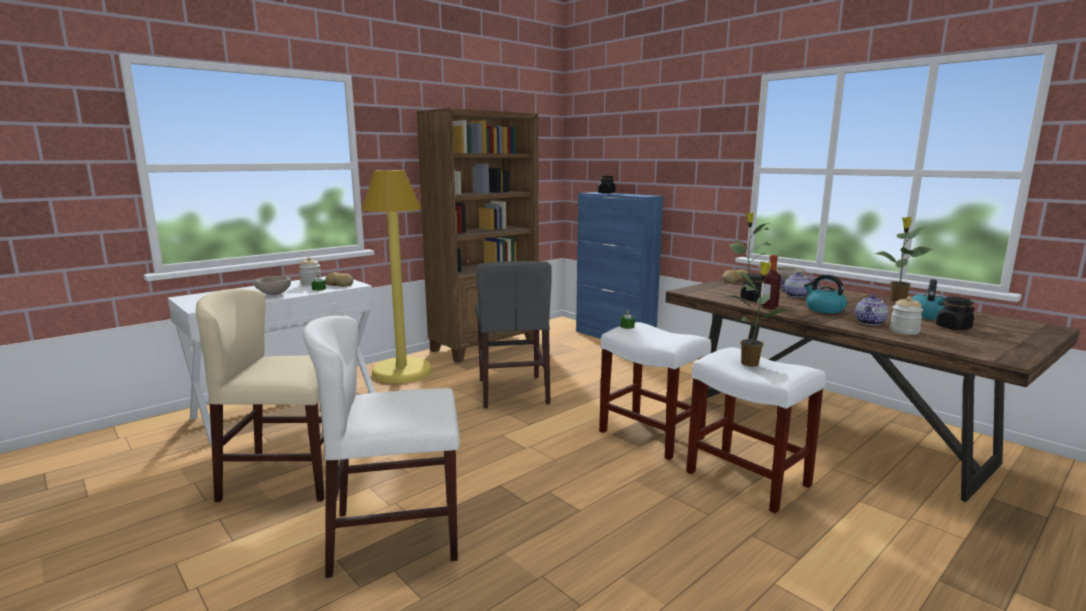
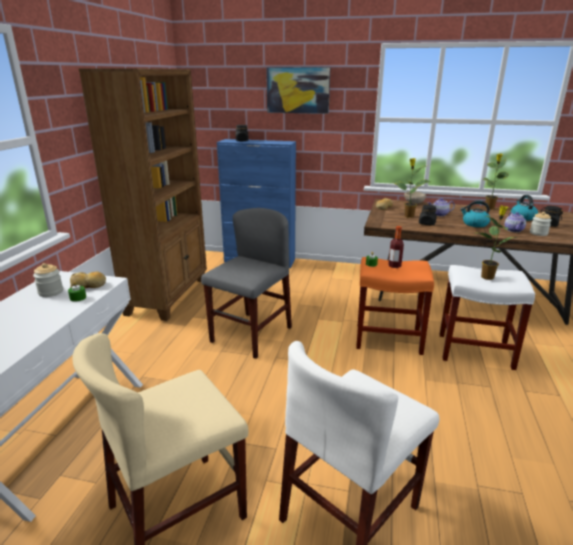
camera: 35 degrees left, 10 degrees up
beige bowl [254,276,291,295] -> none
yellow floor lamp [362,170,432,383] -> none
grey chair [475,261,552,408] -> grey chair turned 105 degrees counterclockwise [201,208,292,359]
white stool [599,322,711,460] -> orange stool [356,257,434,355]
bottle [760,255,781,309] -> bottle moved to [388,226,404,268]
none -> picture [266,67,330,114]

